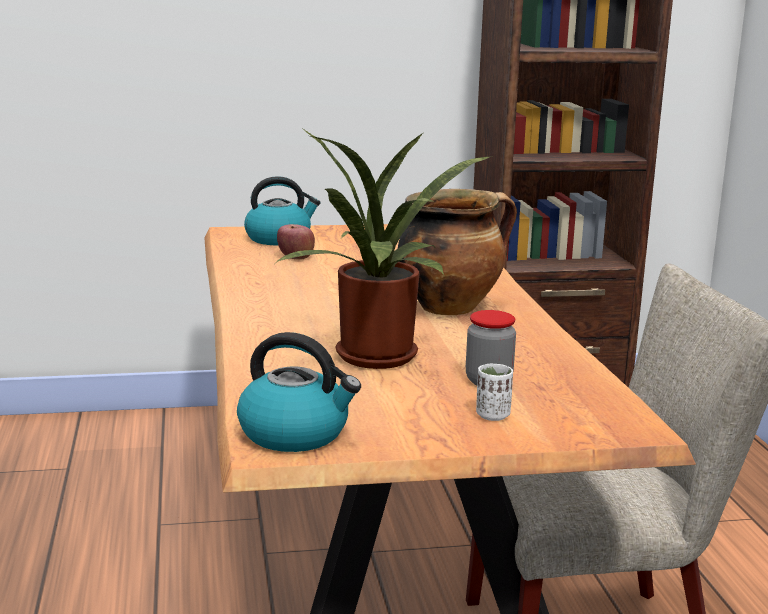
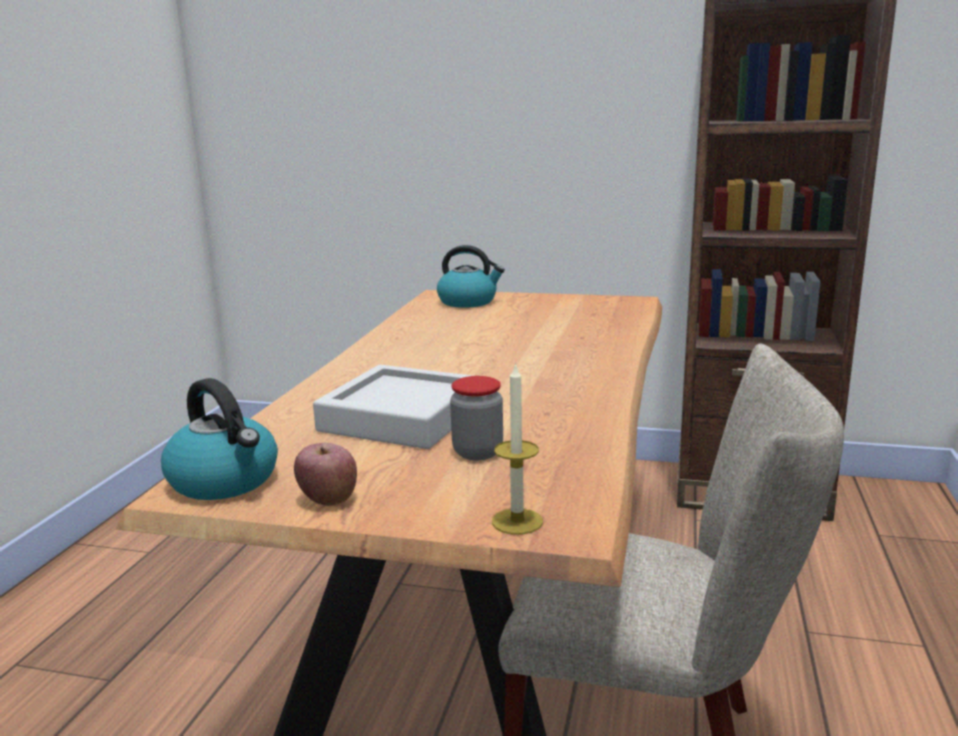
camera: 25 degrees right, 0 degrees up
potted plant [276,129,489,369] -> grey tray [313,365,473,449]
apple [277,224,315,260] -> apple moved to [294,443,357,506]
cooking pot [398,189,517,315] -> none
white cup [476,363,513,421] -> none
none -> candle [492,362,543,535]

